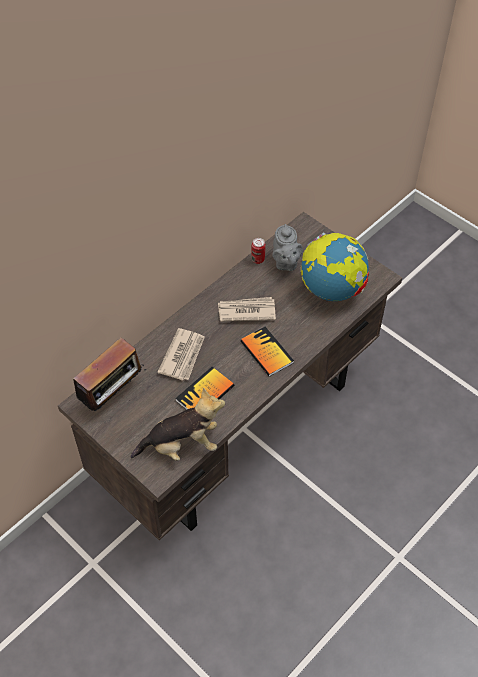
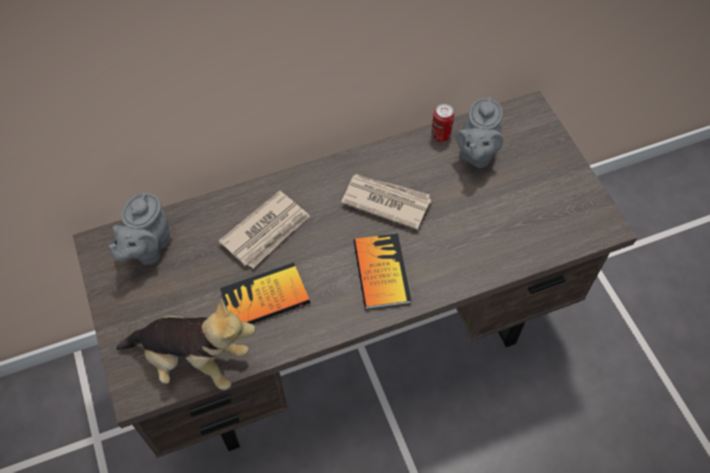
camera: 25 degrees right, 5 degrees up
radio [67,337,144,411] -> grey teapot [109,193,171,265]
globe [301,233,369,301] -> none

